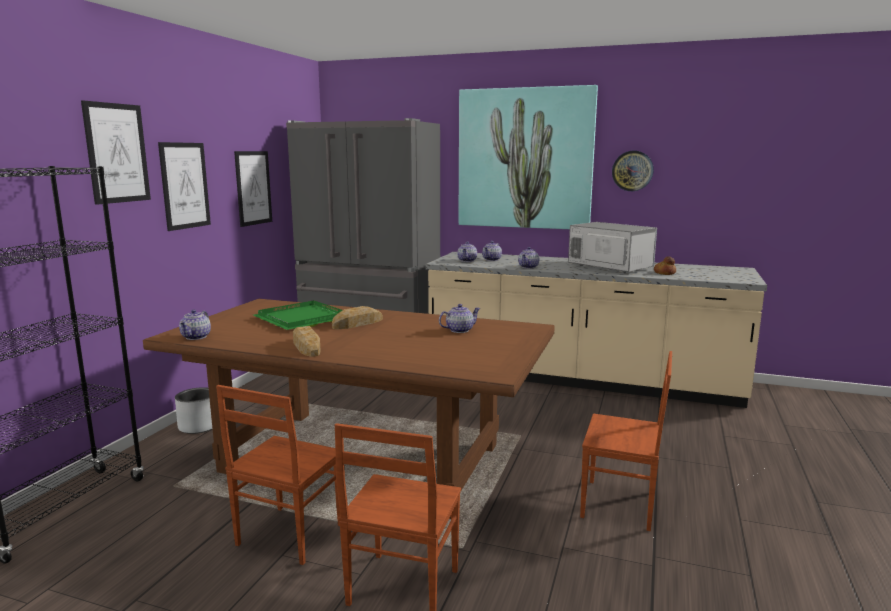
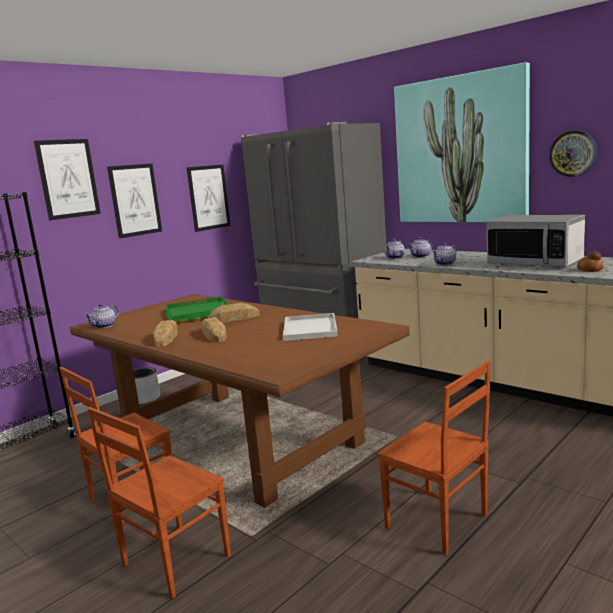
camera: 25 degrees right, 0 degrees up
teapot [439,304,481,333] -> white tray [283,313,338,341]
microwave [568,222,657,273] -> microwave turned 150 degrees clockwise [487,215,585,268]
none -> bread [201,317,227,342]

